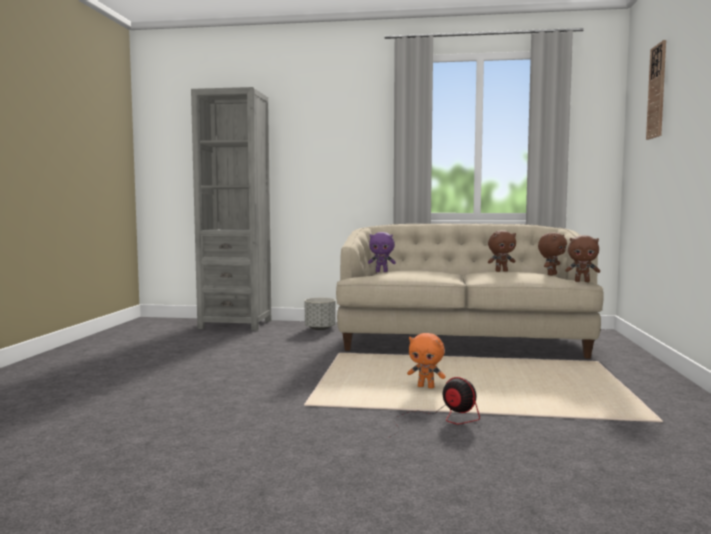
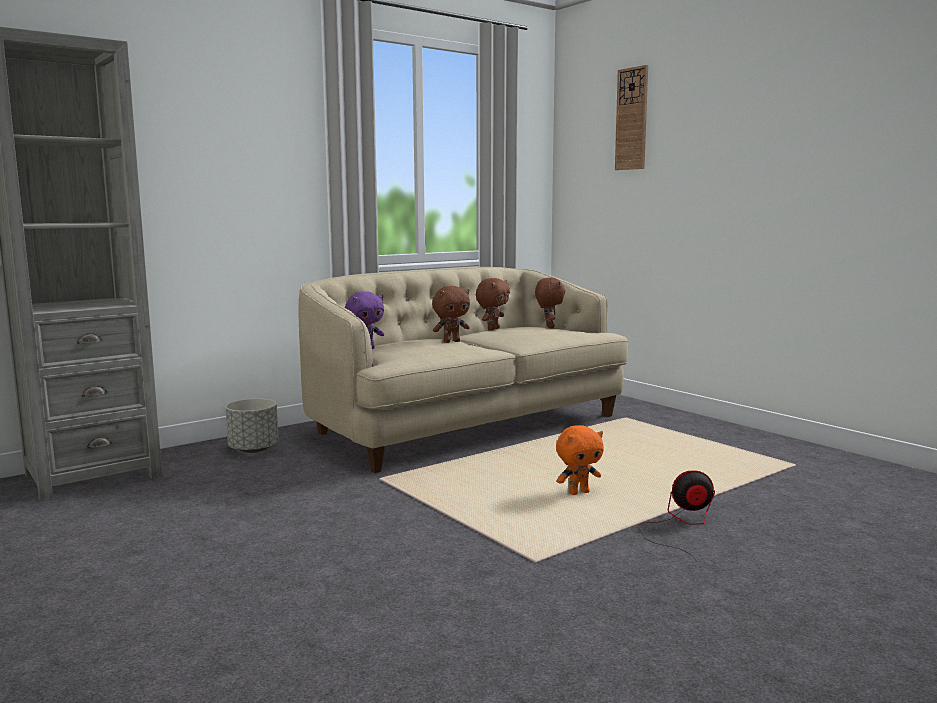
camera: 45 degrees left, 5 degrees up
brown plush toy [565,235,600,282] -> brown plush toy moved to [432,286,470,343]

